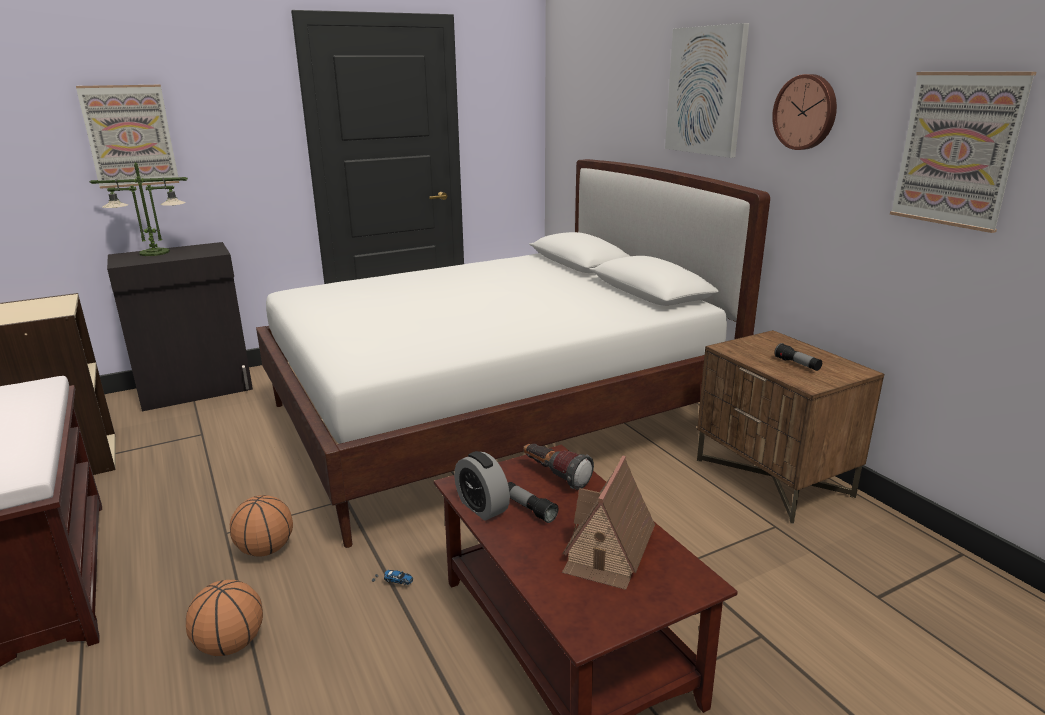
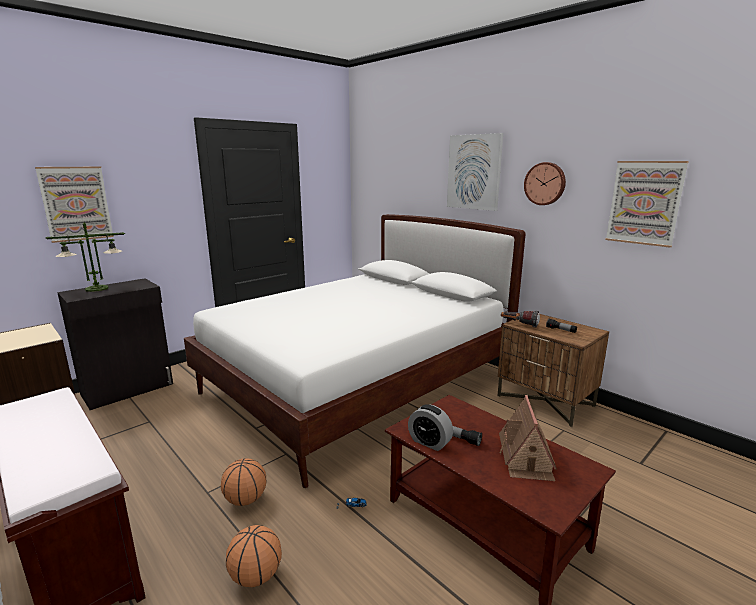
camera: 15 degrees left, 5 degrees down
flashlight [523,443,594,490] -> flashlight moved to [501,311,540,328]

